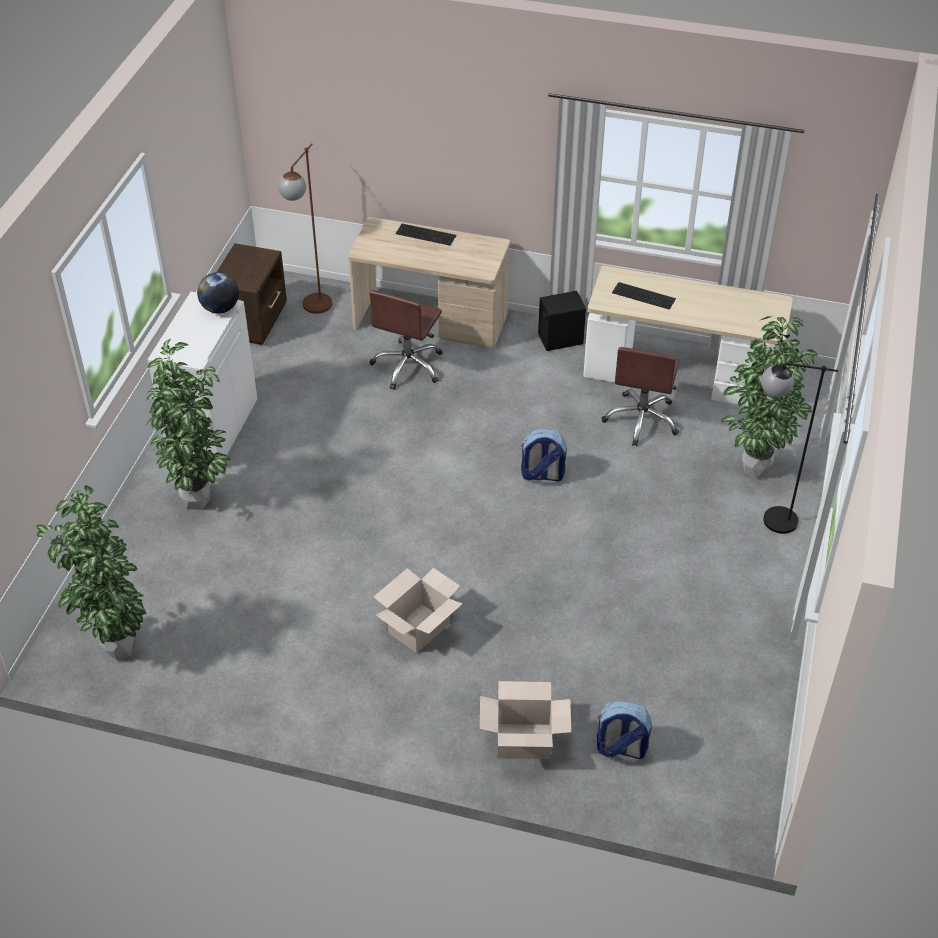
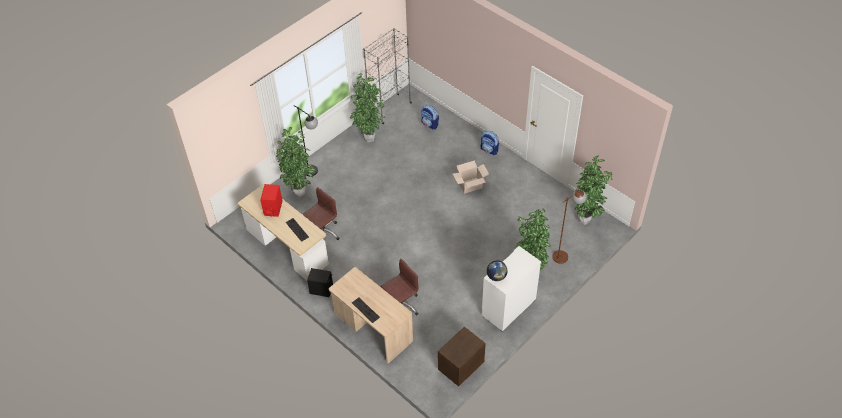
camera: 150 degrees left, 5 degrees up
brown floor lamp [278,143,332,314] -> brown floor lamp moved to [552,190,587,264]
cardboard box [480,681,571,759] -> none
backpack [521,428,567,481] -> backpack moved to [481,131,499,155]
none -> red speaker [260,184,283,217]
none -> potted plant [350,73,385,142]
none -> grey bookcase [363,28,412,124]

